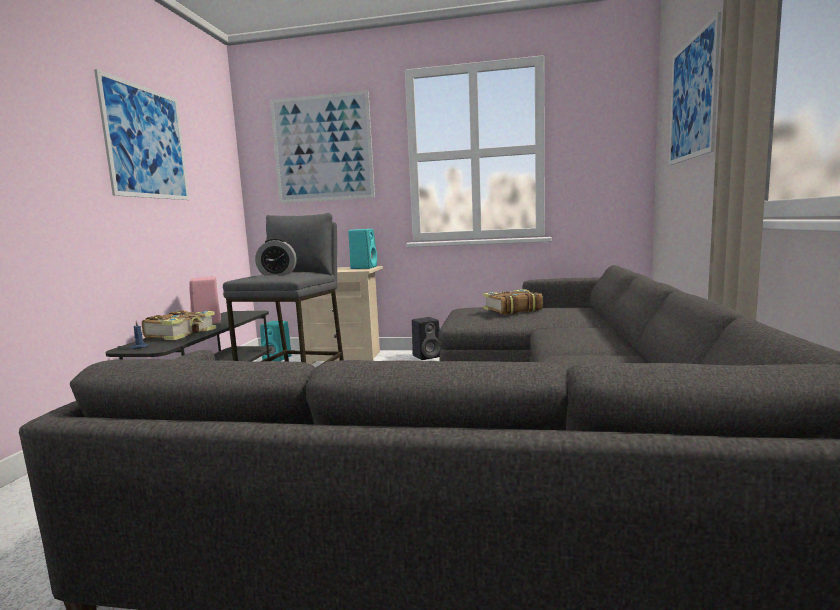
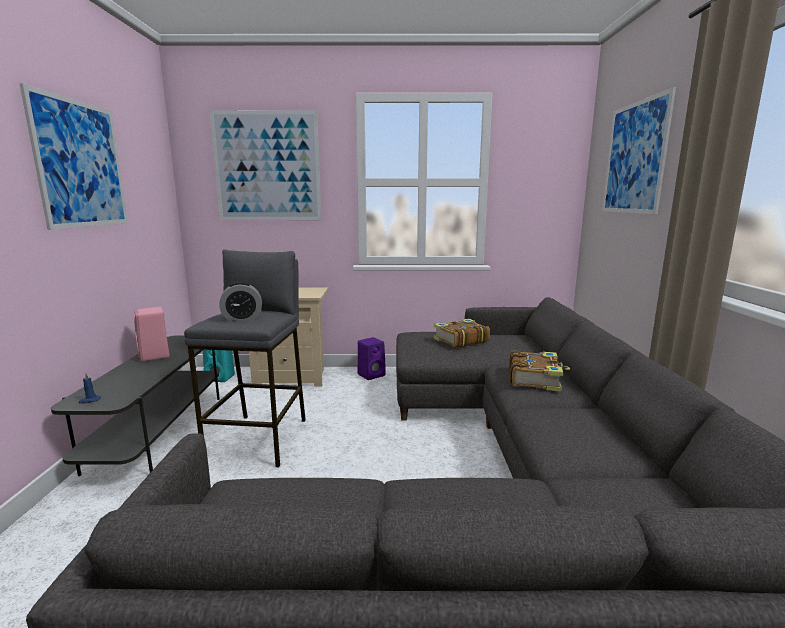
camera: 10 degrees left, 5 degrees up
book [142,310,216,340] -> book moved to [509,350,570,391]
turquoise speaker [348,229,377,269] -> none
black speaker [412,317,441,360] -> purple speaker [358,337,386,380]

